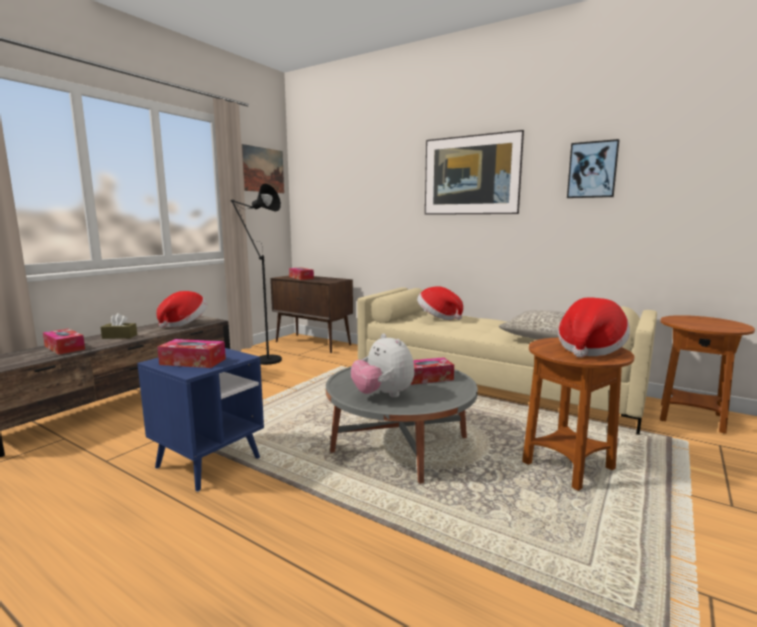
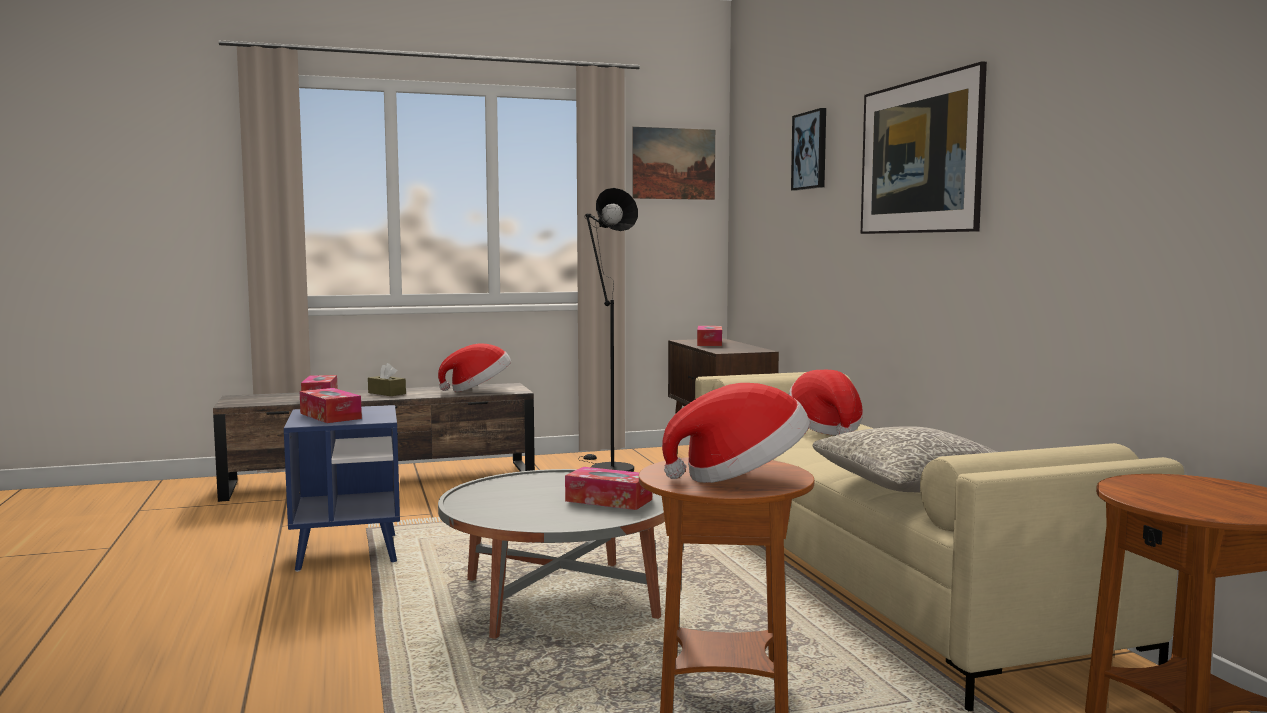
camera: 40 degrees right, 5 degrees down
plush toy [351,334,414,397] -> none
picture [567,139,619,198] -> picture moved to [791,108,826,191]

